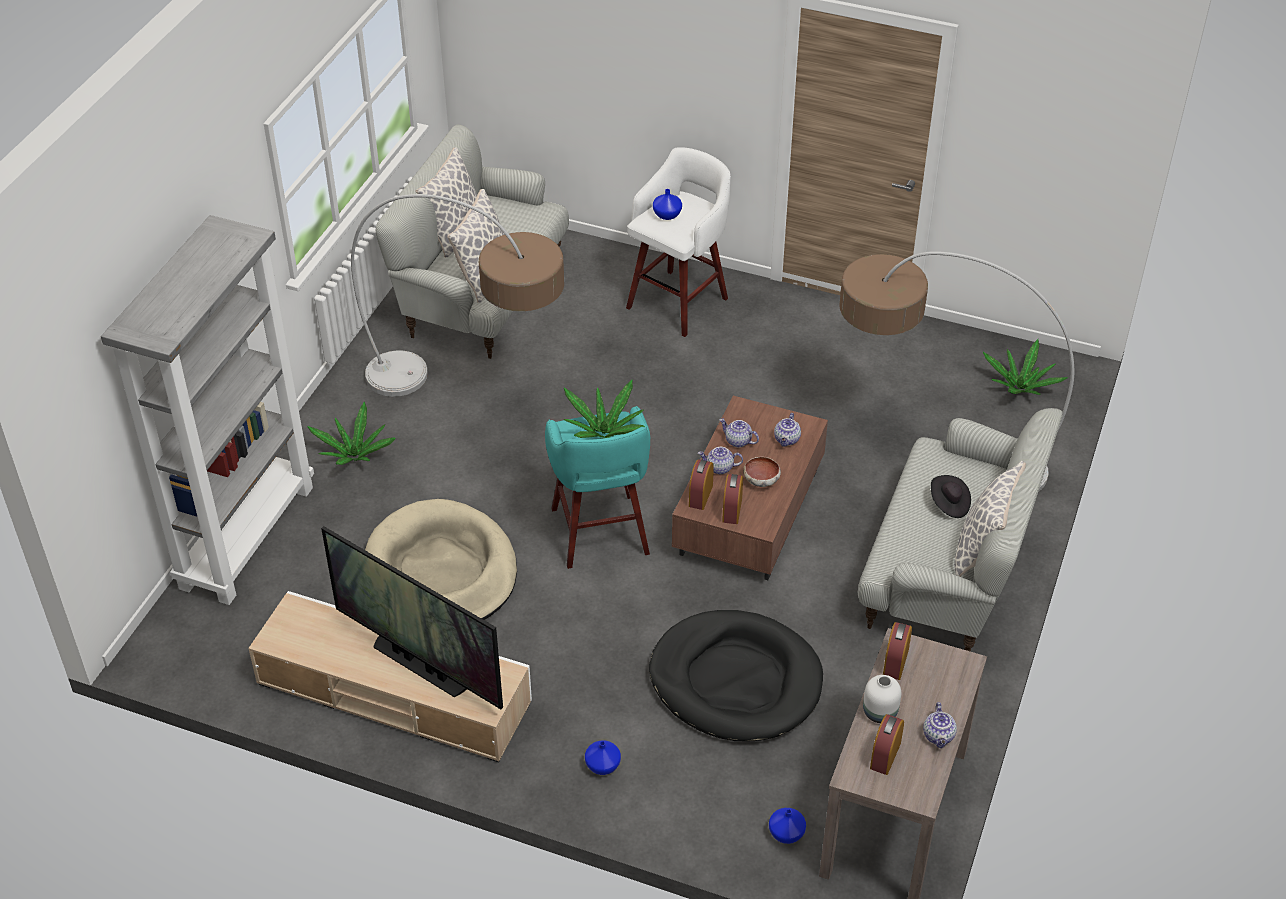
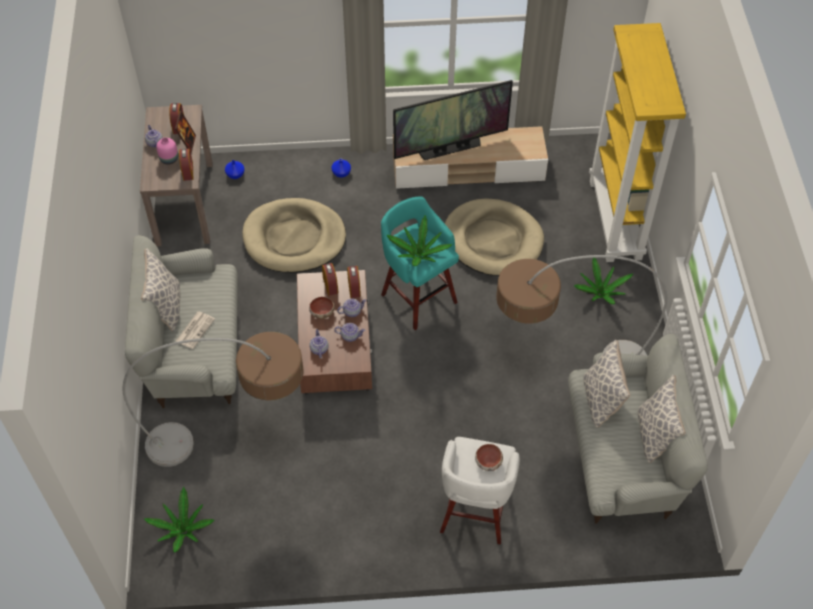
camera: 155 degrees right, 10 degrees up
grey bookcase [101,215,314,605] -> yellow bookcase [589,23,686,262]
television [321,526,503,709] -> television turned 150 degrees clockwise [393,80,513,160]
black dog bed [649,610,823,741] -> beige dog bed [242,198,346,273]
blue vase [653,189,682,220] -> bowl [475,444,503,471]
white vase [863,675,901,723] -> picture frame [175,111,196,153]
black hat [931,475,971,518] -> newspaper [175,312,215,349]
none -> pink vase [156,138,178,165]

